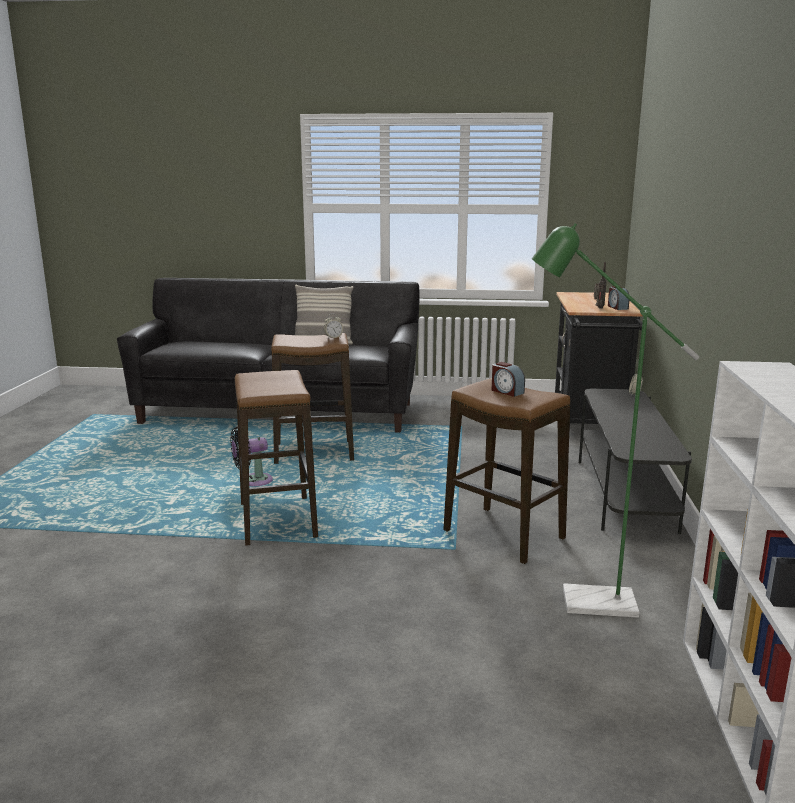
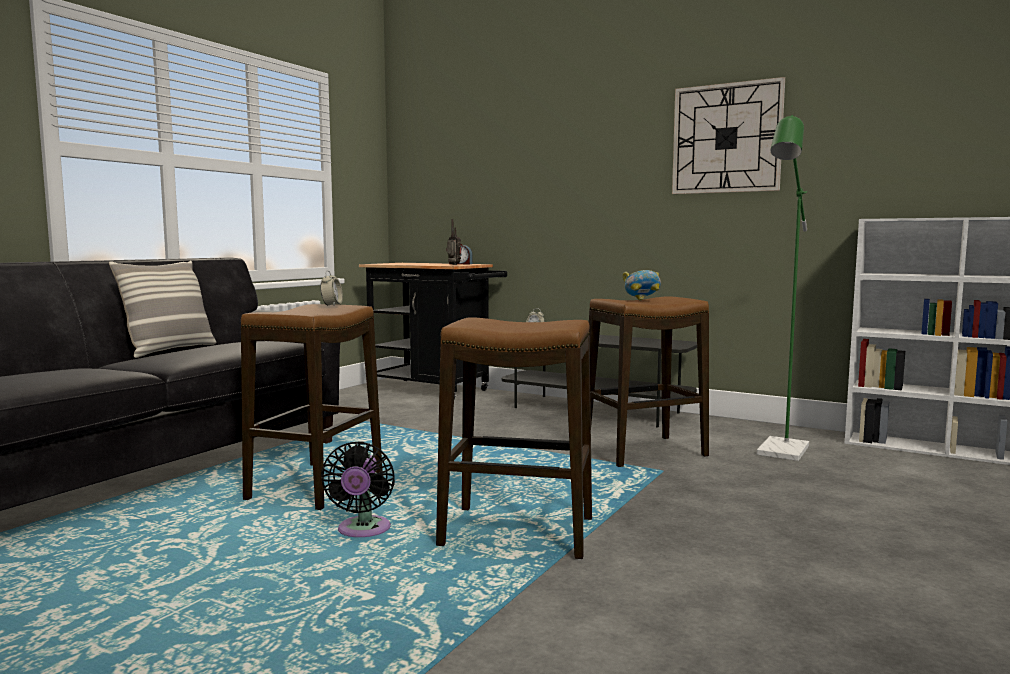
camera: 65 degrees left, 10 degrees down
alarm clock [491,362,525,397] -> bowl [623,270,661,301]
none -> wall clock [672,77,785,194]

